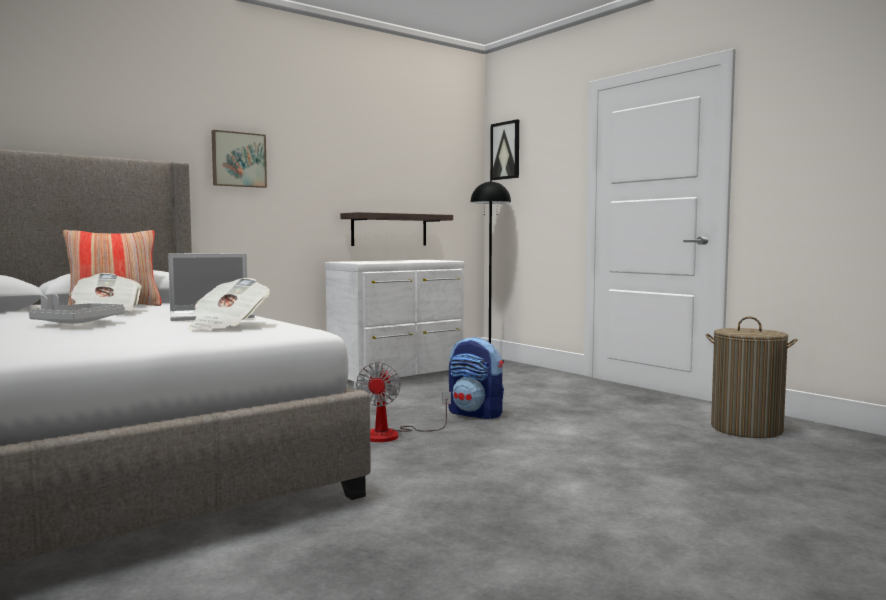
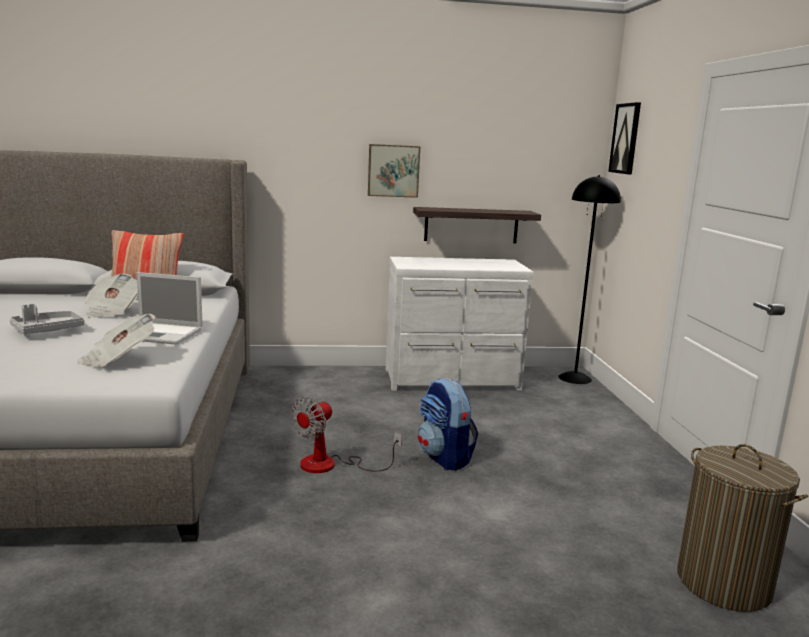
camera: 30 degrees right, 10 degrees up
picture [212,130,267,188] -> picture moved to [368,144,420,198]

